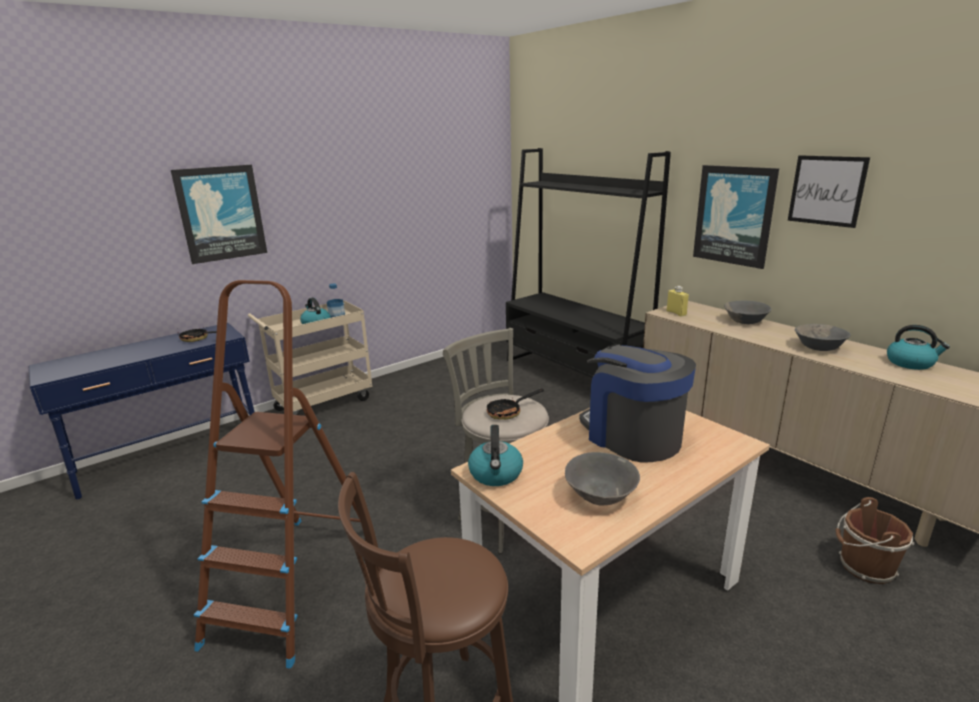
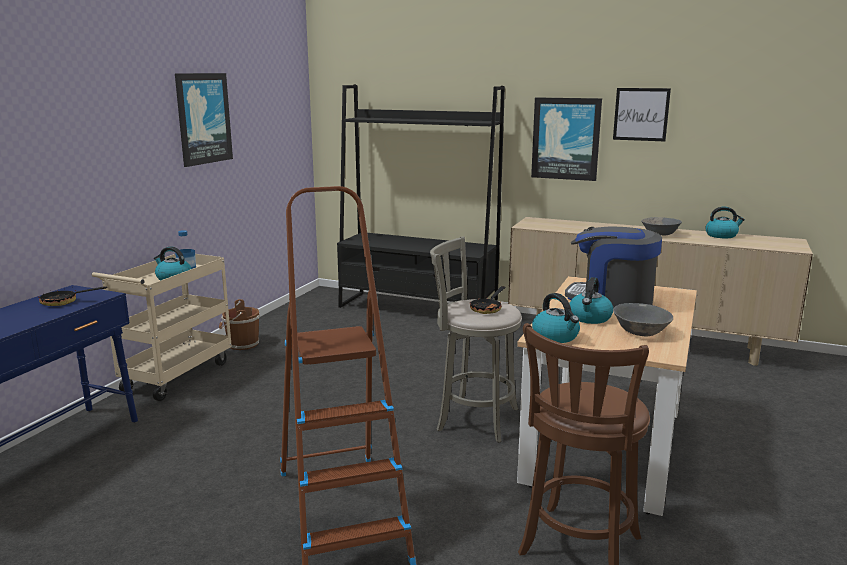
camera: 30 degrees left, 5 degrees down
picture [171,165,267,264] -> picture moved to [175,73,233,167]
yellow bottle [667,286,689,317] -> none
grey bowl [724,301,772,324] -> none
brown bucket [835,497,914,584] -> brown bucket moved to [219,299,260,350]
none -> kettle [569,277,613,324]

